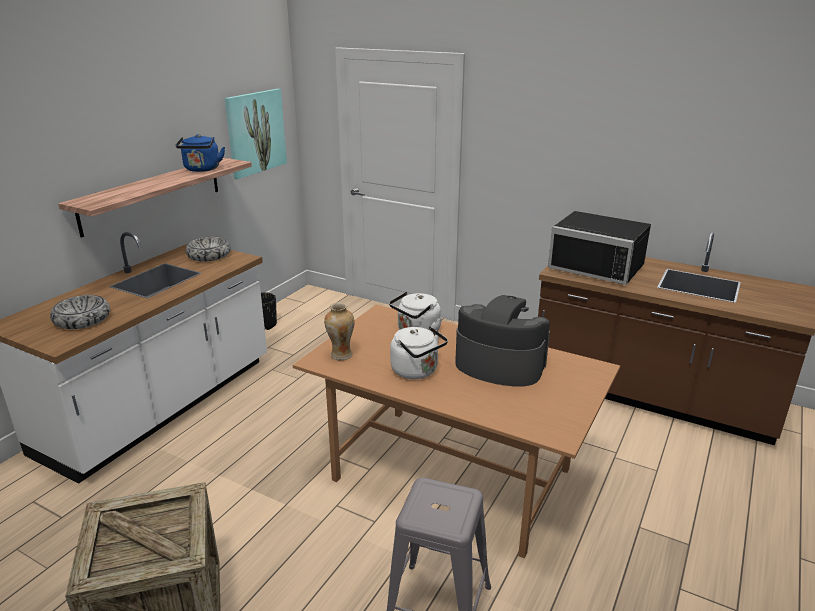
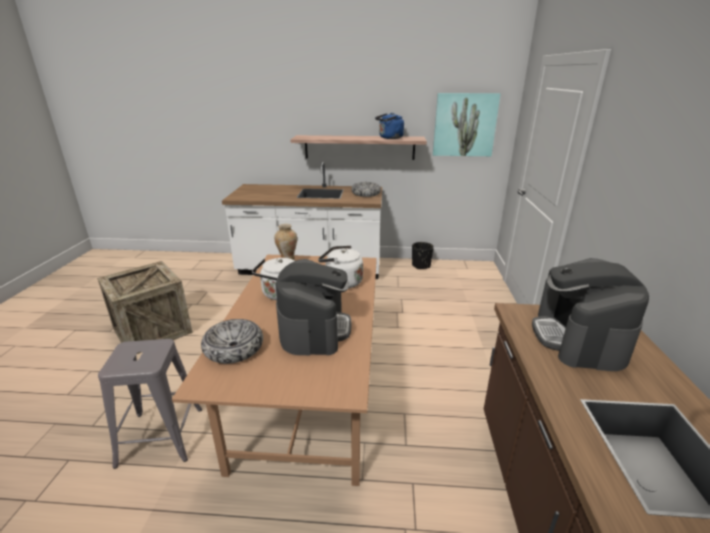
camera: 65 degrees right, 0 degrees up
bowl [50,295,110,329] -> bowl moved to [201,319,263,364]
black microwave [548,211,651,285] -> coffee machine [532,258,649,371]

